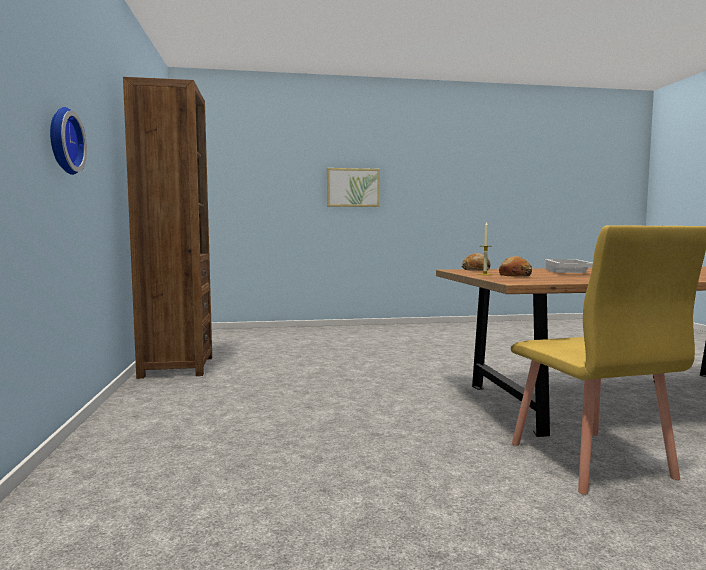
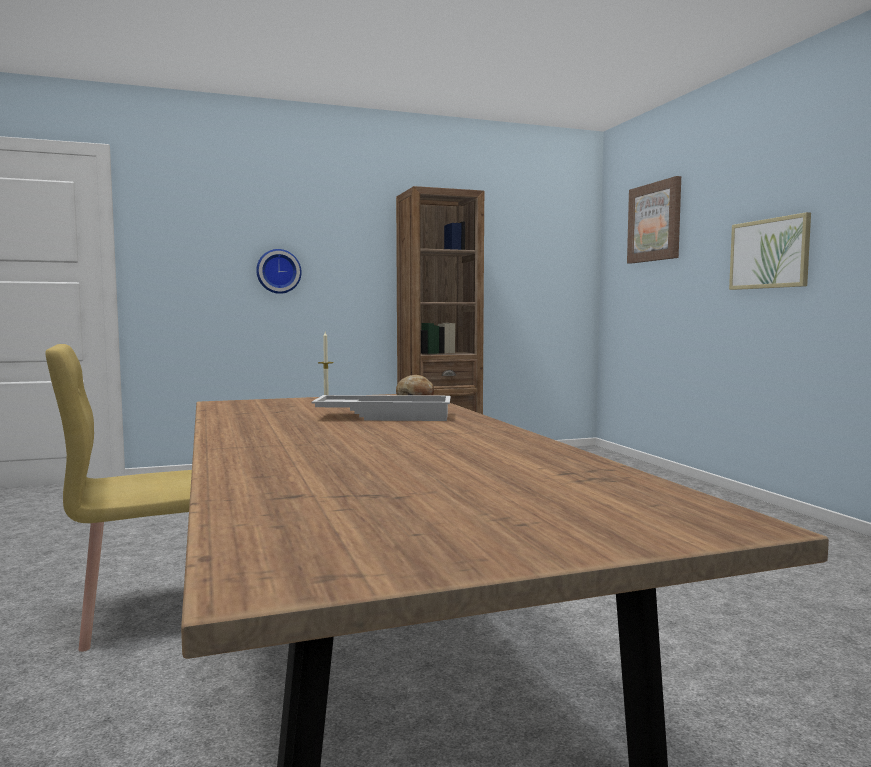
camera: 80 degrees right, 0 degrees up
bread [499,256,532,277] -> none
none -> picture [627,176,681,264]

